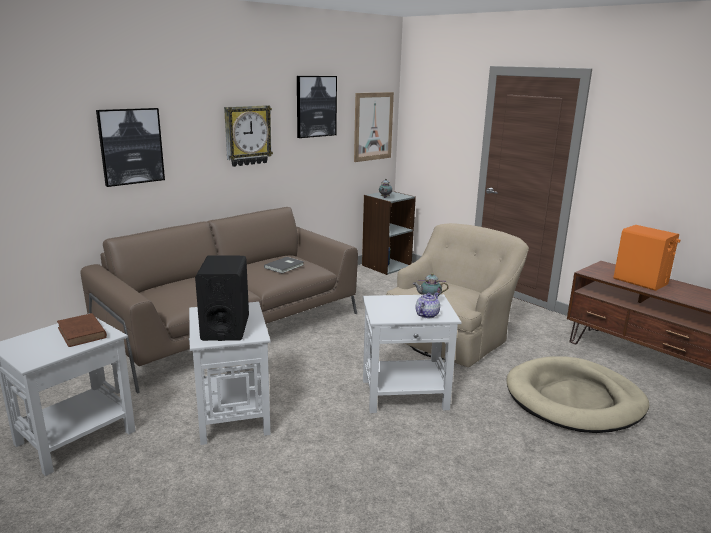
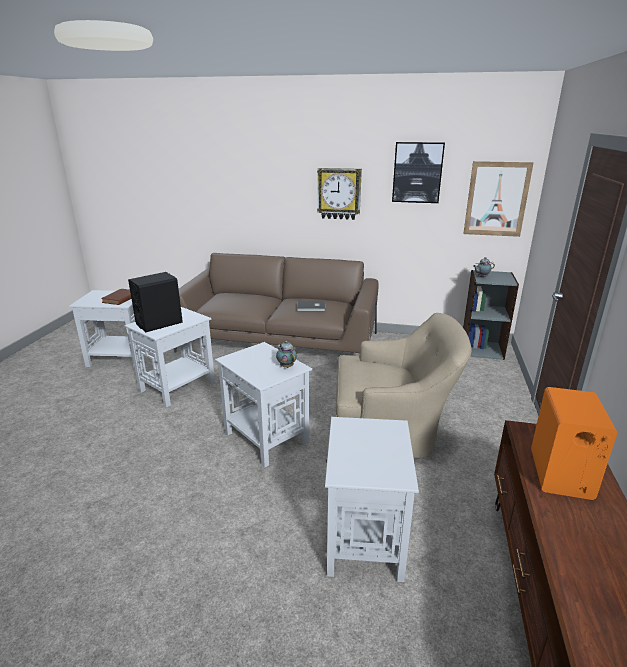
camera: 55 degrees right, 5 degrees up
picture [96,108,165,187] -> none
teapot [415,292,440,318] -> none
beige dog bed [506,356,649,433] -> white side table [325,417,419,582]

